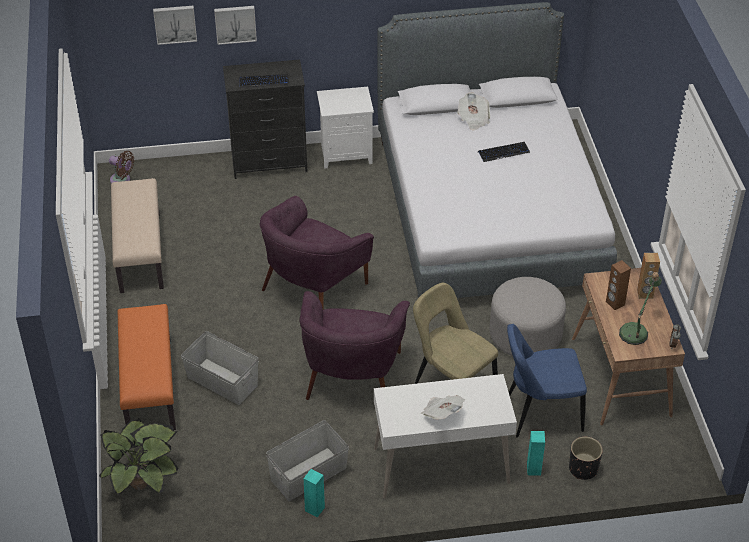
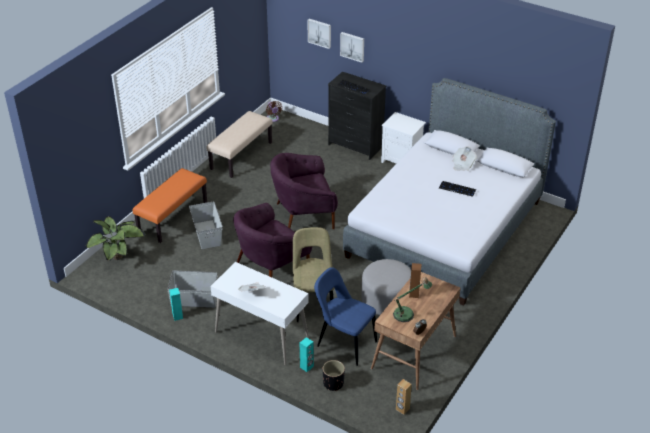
camera: 40 degrees right, 5 degrees down
brown speaker [637,253,660,299] -> brown speaker moved to [396,379,412,415]

